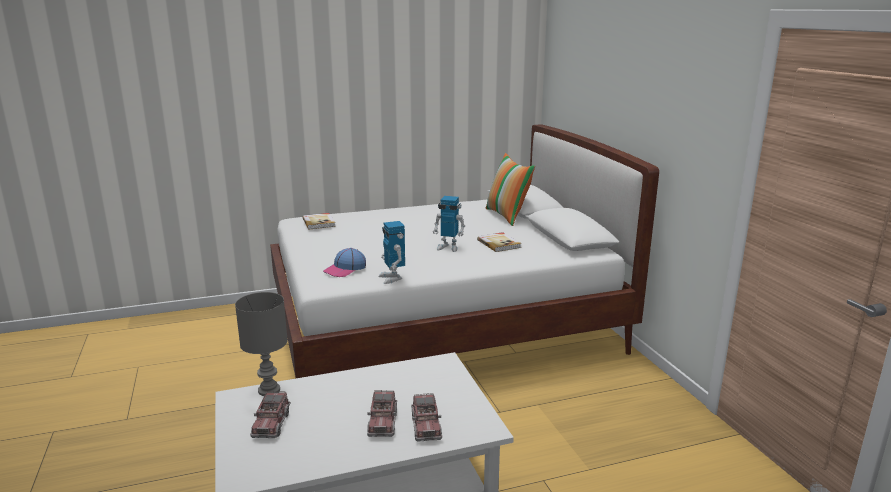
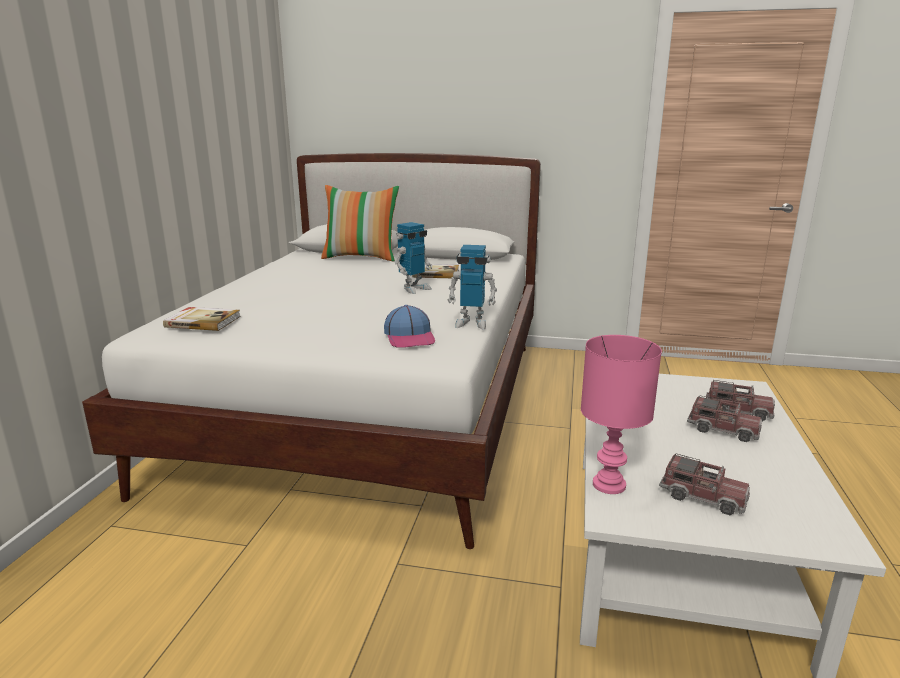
camera: 60 degrees left, 0 degrees up
grey table lamp [235,292,288,396] -> pink table lamp [581,335,662,494]

